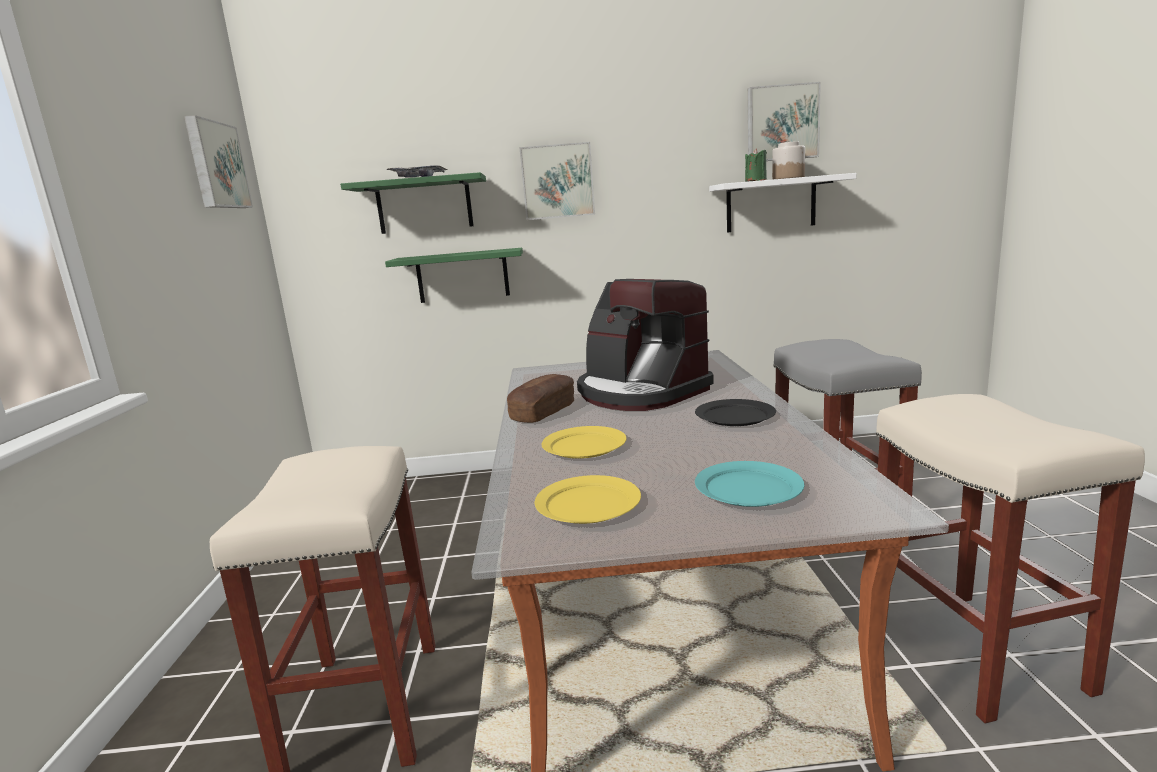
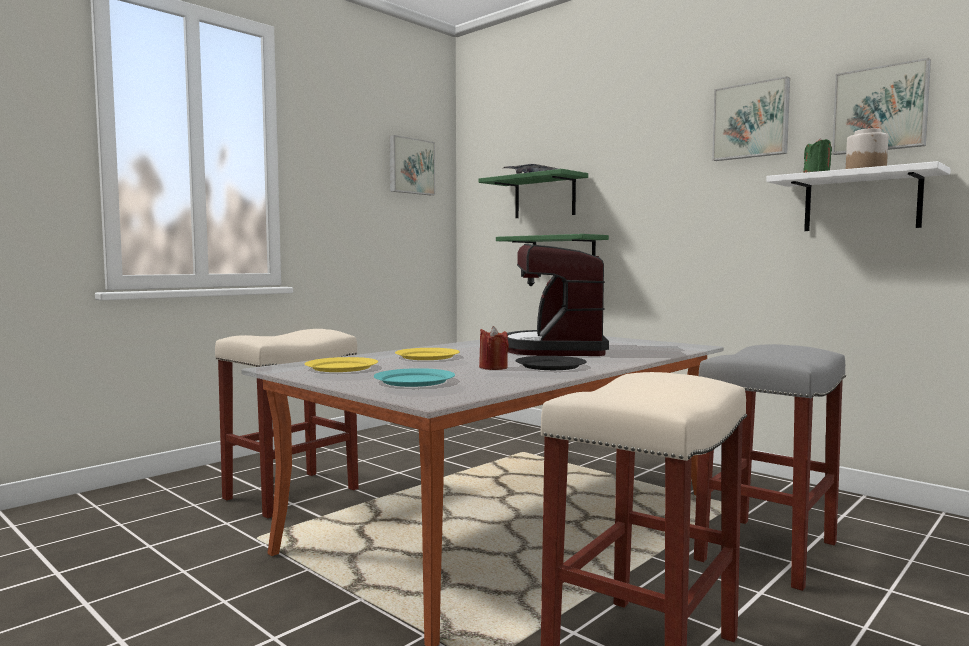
camera: 45 degrees right, 10 degrees down
bread [507,374,574,423] -> none
picture [519,142,595,220] -> picture moved to [712,76,790,161]
none -> red candle [479,326,509,370]

